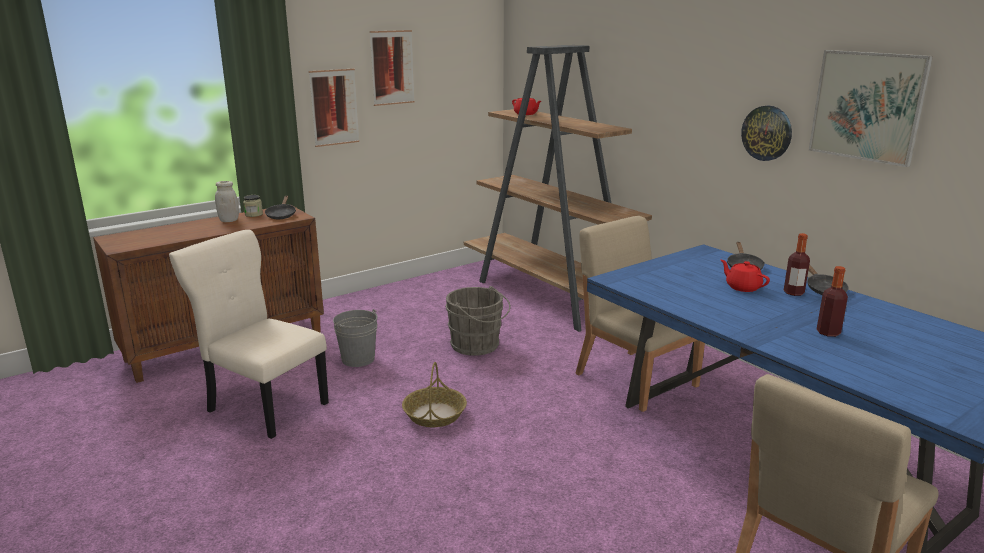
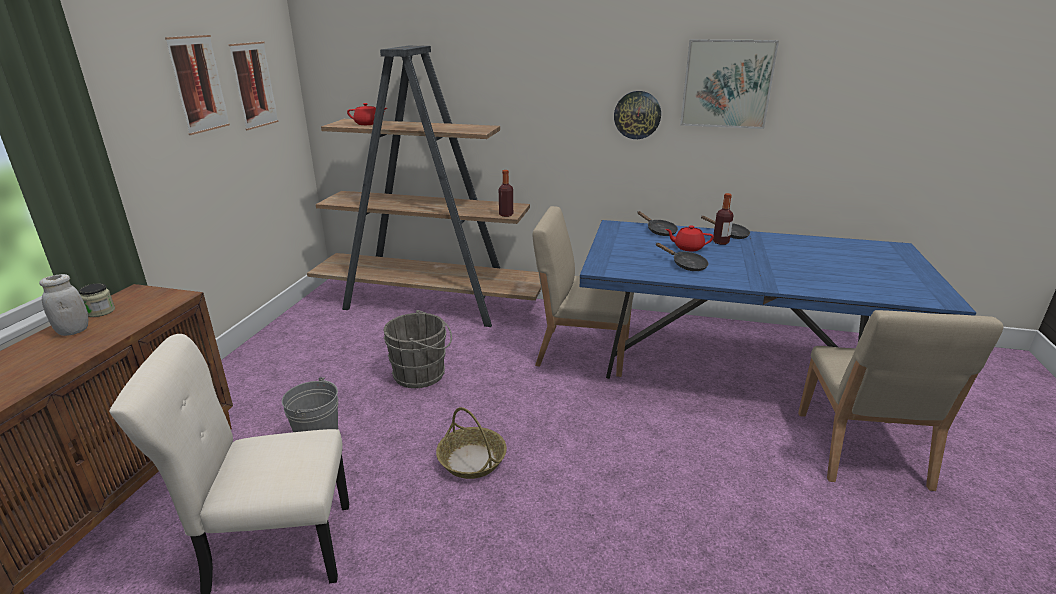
camera: 40 degrees left, 5 degrees up
black frying pan [265,196,296,219] -> black frying pan moved to [656,243,709,271]
picture [309,69,359,147] -> picture moved to [229,42,279,130]
bottle [817,266,848,337] -> bottle moved to [499,170,513,217]

